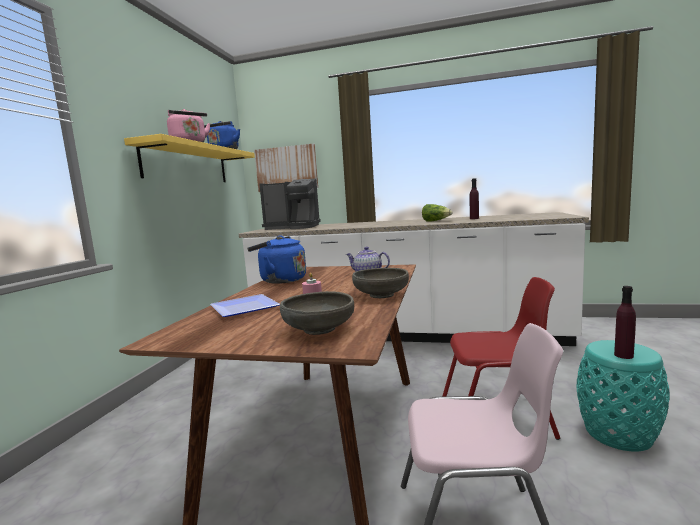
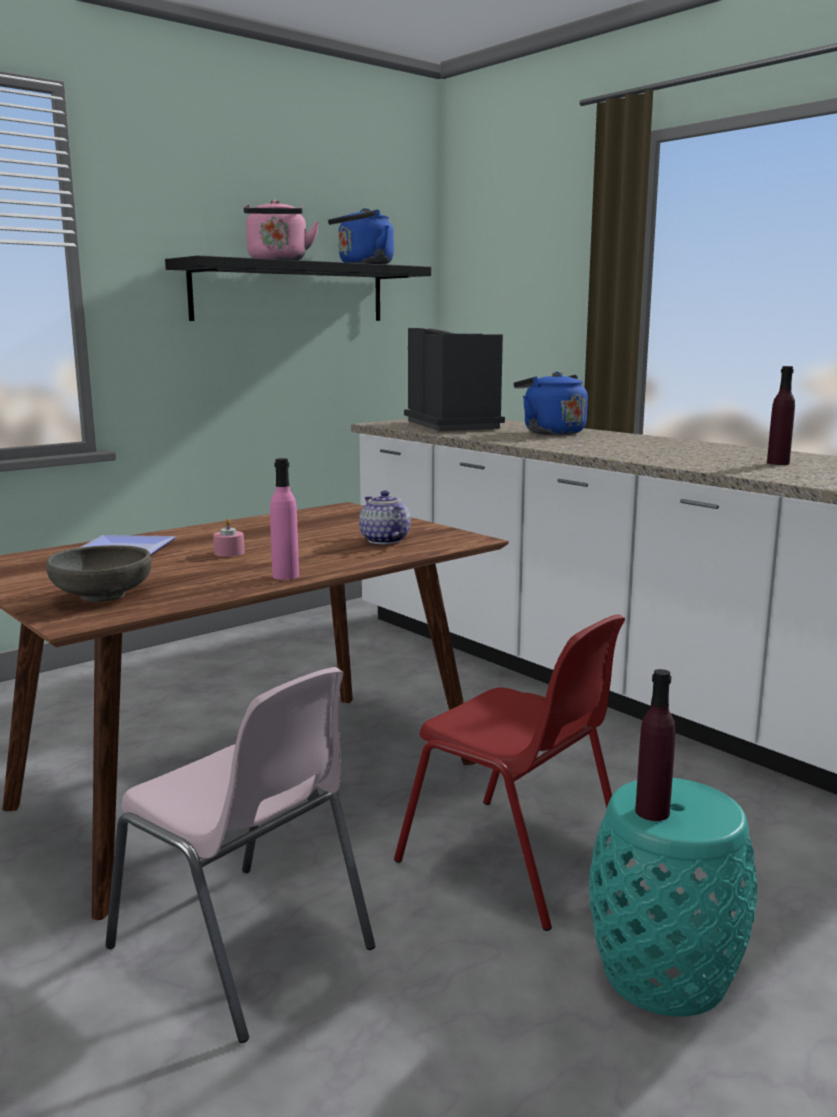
camera: 35 degrees right, 5 degrees up
yellow shelf [124,134,255,182] -> black shelf [165,256,431,321]
blue kettle [247,236,306,284] -> blue kettle moved to [514,372,588,435]
picture [254,144,318,192] -> none
coffee machine [259,178,321,230] -> coffee machine turned 150 degrees counterclockwise [404,328,505,431]
grey bowl [352,268,409,298] -> pink bottle [270,458,299,580]
lettuce [422,204,453,221] -> none

